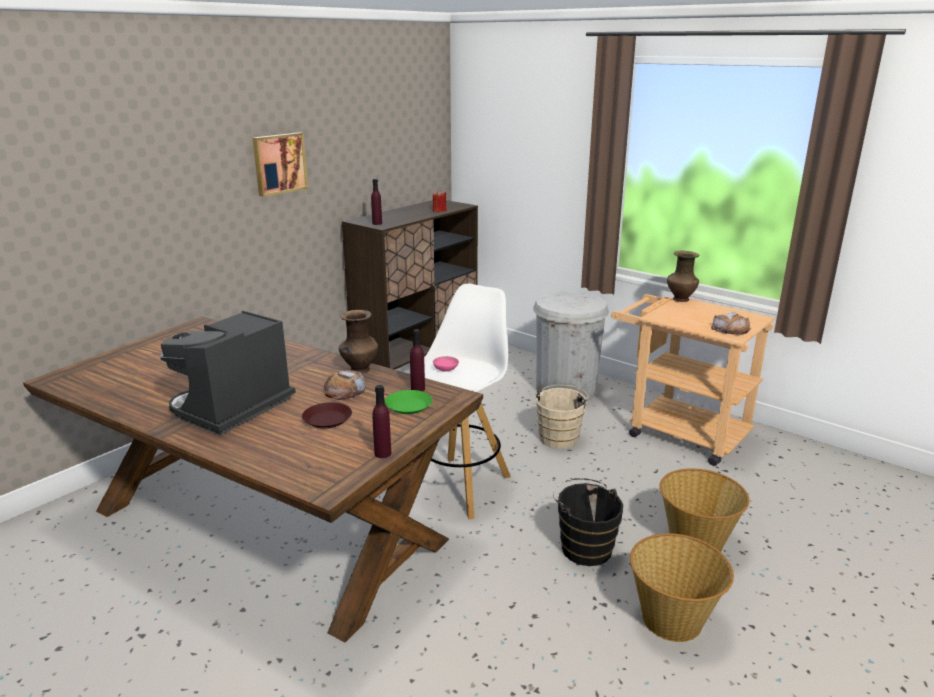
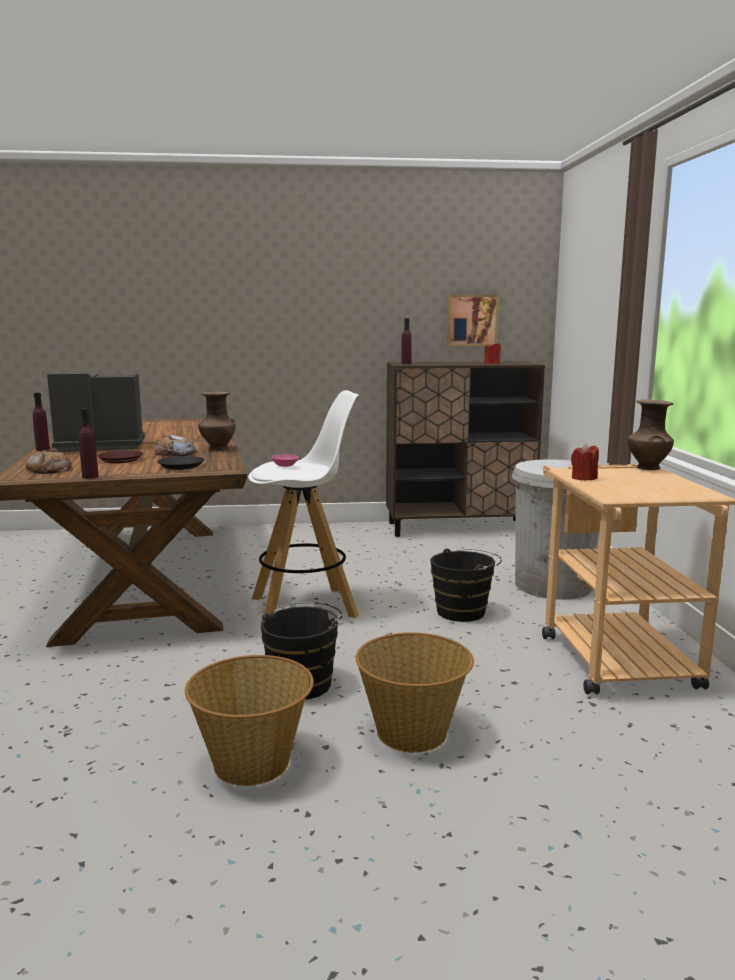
camera: 45 degrees right, 10 degrees down
picture [252,132,308,197] -> picture moved to [447,295,499,346]
green plate [385,390,432,414] -> black plate [157,456,205,470]
purple bottle [410,329,425,391] -> purple bottle moved to [33,393,50,451]
beige bucket [535,385,590,449] -> black bucket [430,548,502,622]
bread [711,312,751,335] -> bread moved to [25,450,72,474]
none -> red candle [571,443,599,480]

